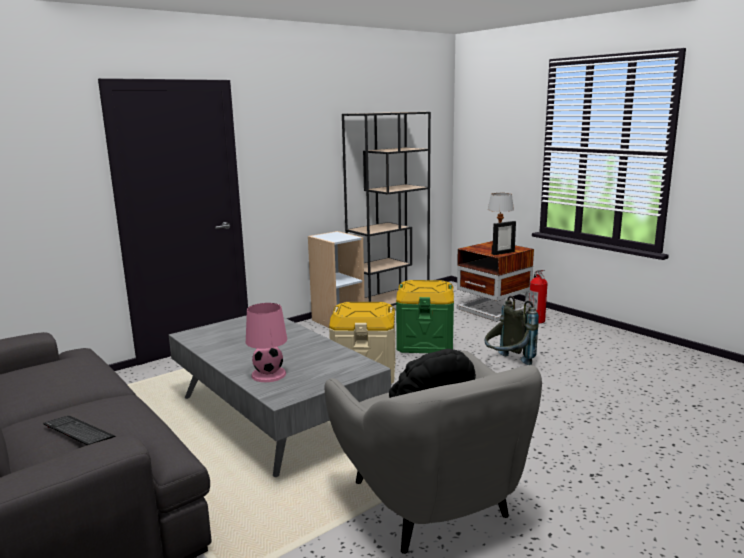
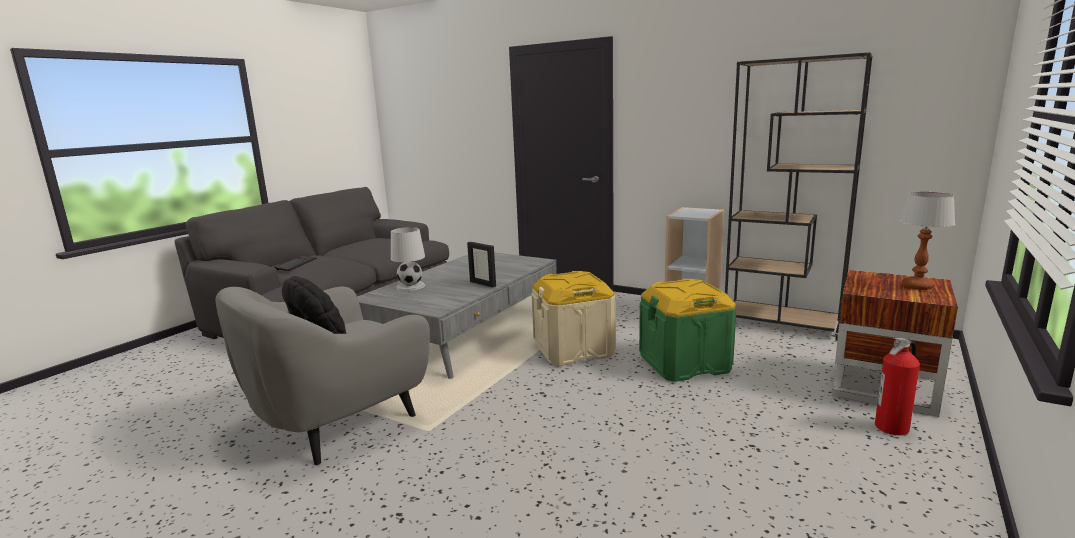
camera: 70 degrees right, 0 degrees up
pink table lamp [246,303,287,382] -> white table lamp [391,227,425,291]
grey backpack [485,296,539,365] -> none
picture frame [492,221,516,255] -> picture frame moved to [467,242,496,287]

